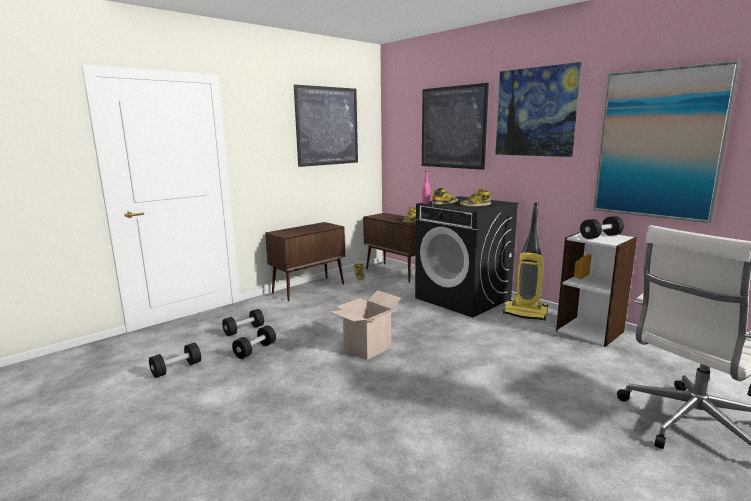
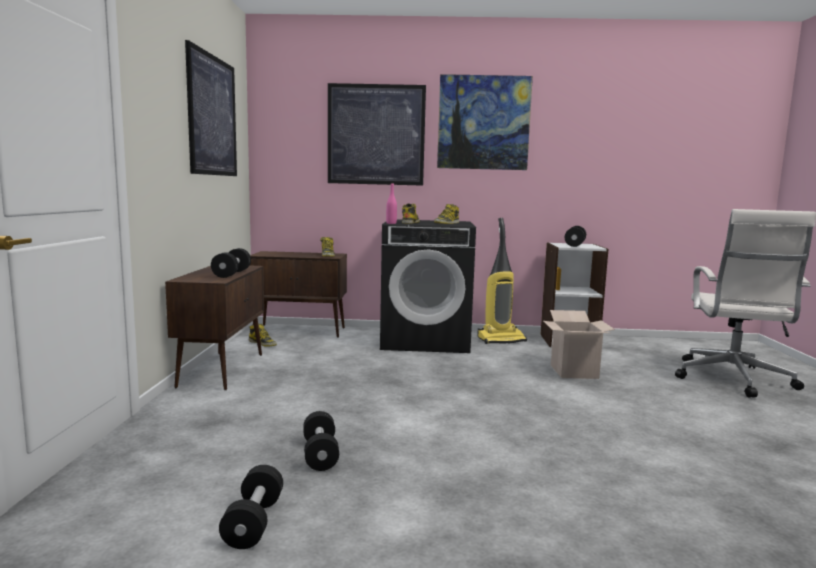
camera: 45 degrees left, 5 degrees down
black dumbbell [222,309,264,336] -> black dumbbell moved to [211,248,251,278]
cardboard box [330,290,401,360] -> cardboard box moved to [543,310,615,379]
picture [593,61,740,223] -> none

